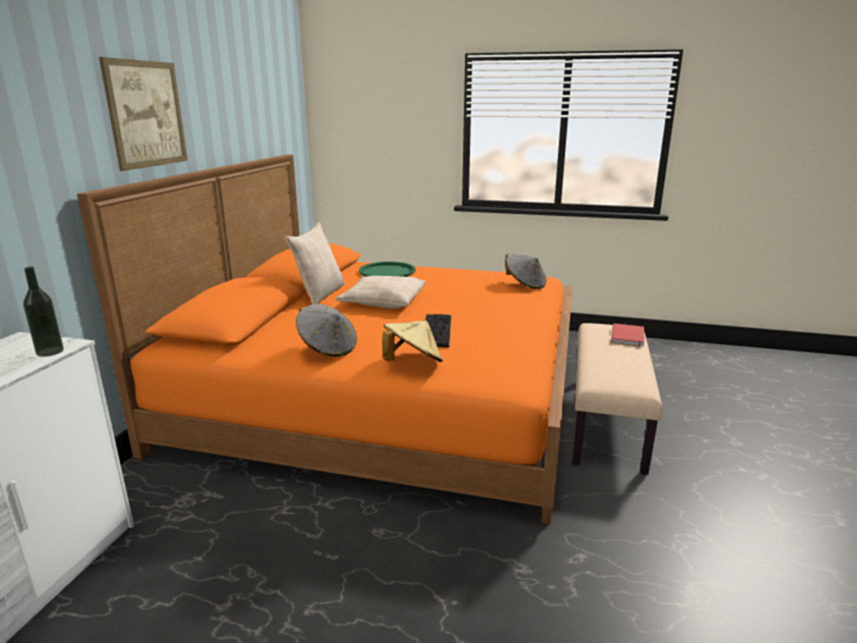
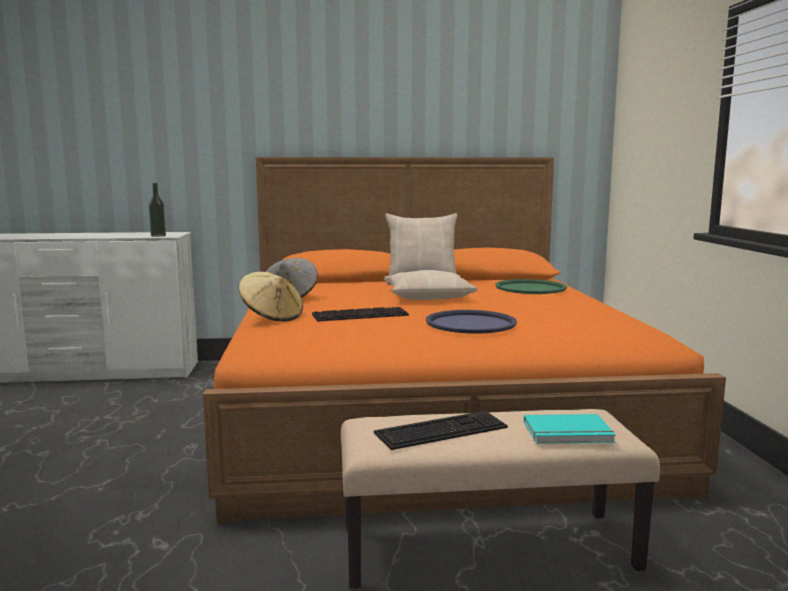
camera: 70 degrees right, 10 degrees down
picture [99,57,188,171] -> none
grey hat [505,252,547,289] -> none
red book [611,324,645,347] -> turquoise book [524,414,616,444]
none -> keyboard [374,411,508,450]
none -> blue tray [426,310,517,333]

